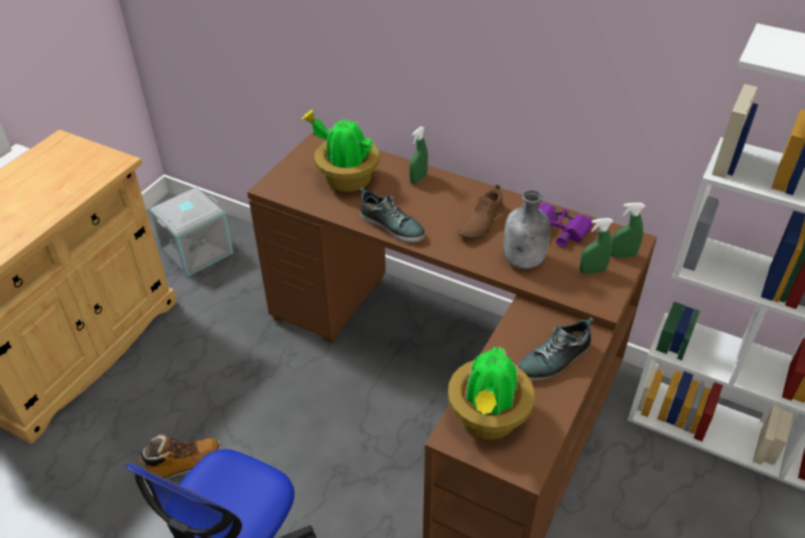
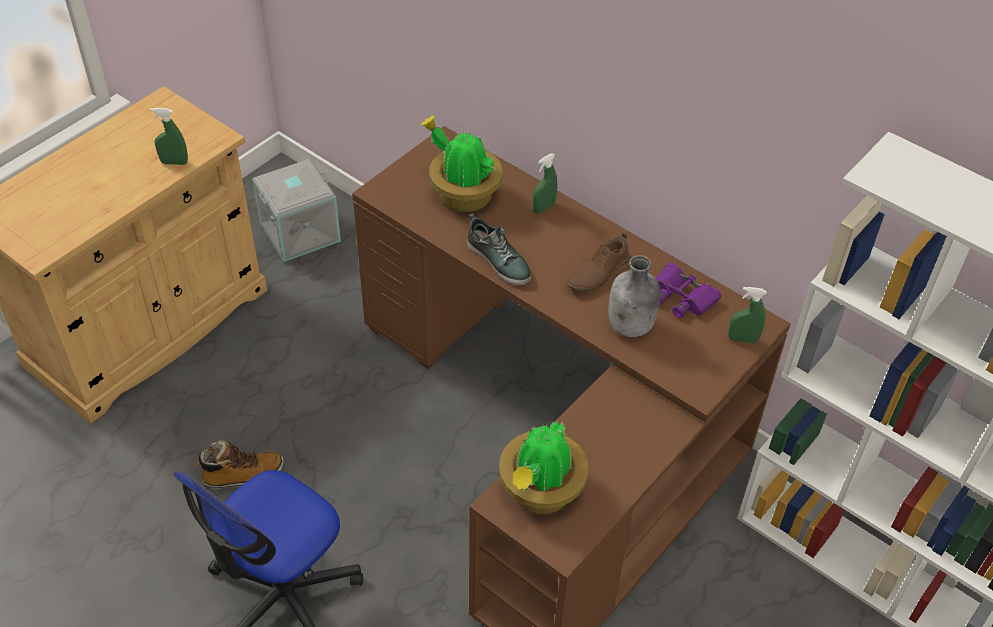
camera: 10 degrees right, 5 degrees up
shoe [517,317,594,382] -> none
green spray bottle [580,218,613,274] -> green spray bottle moved to [150,108,188,165]

